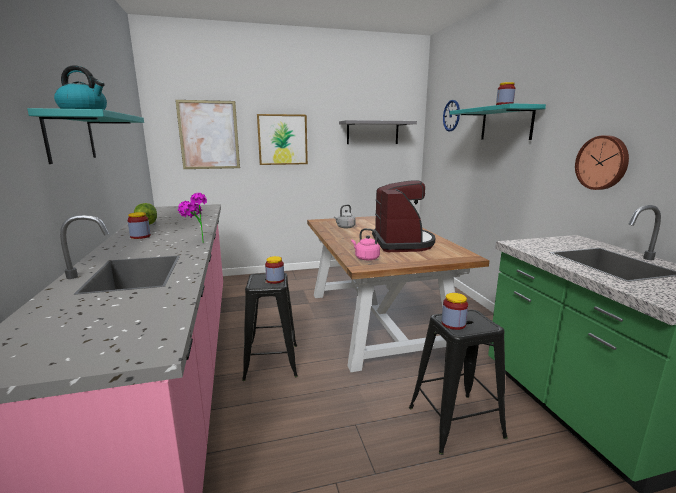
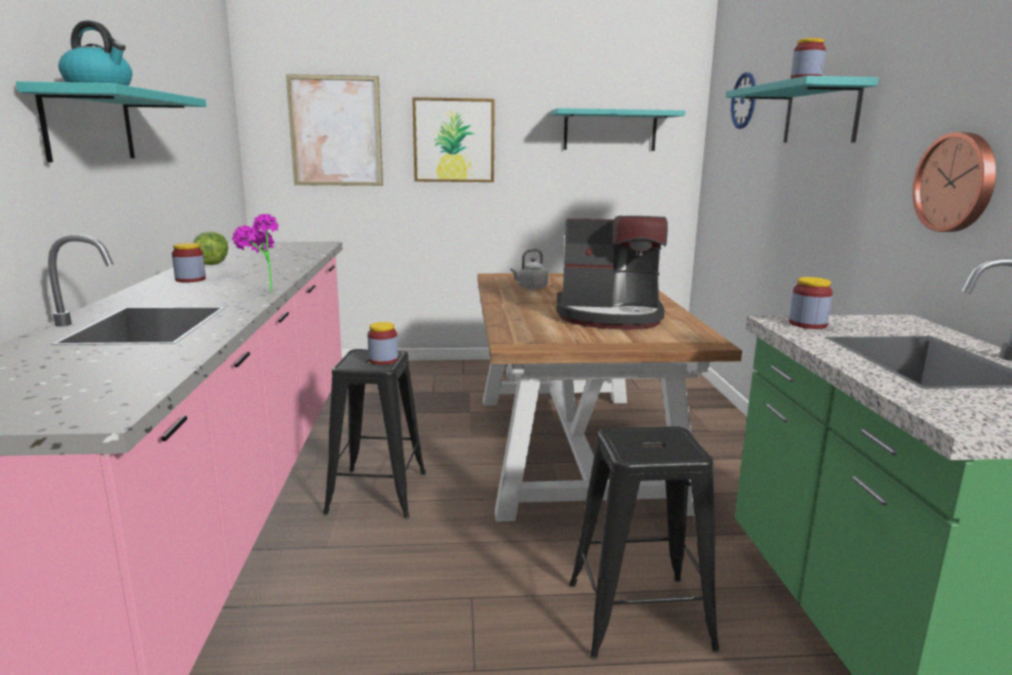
camera: 10 degrees right, 0 degrees up
grey shelf [339,120,417,144] -> turquoise shelf [551,108,685,151]
pink kettle [351,228,380,260] -> none
coffee machine [372,180,435,252] -> coffee machine turned 90 degrees clockwise [556,216,668,329]
jar [442,293,468,330] -> jar moved to [789,277,833,329]

